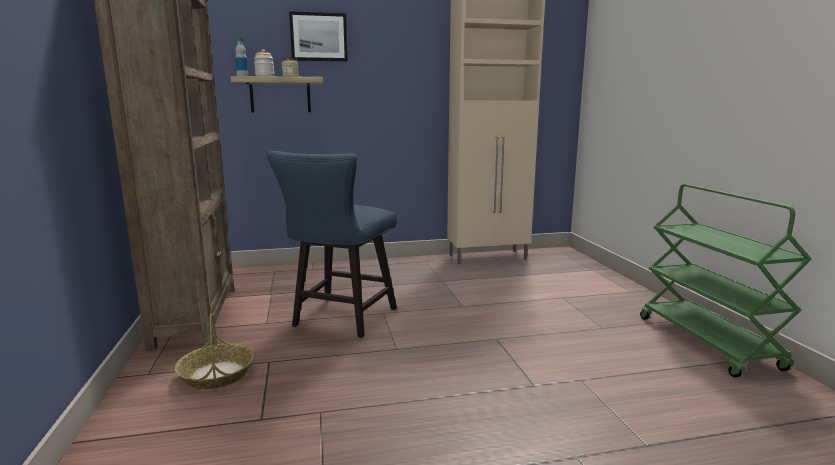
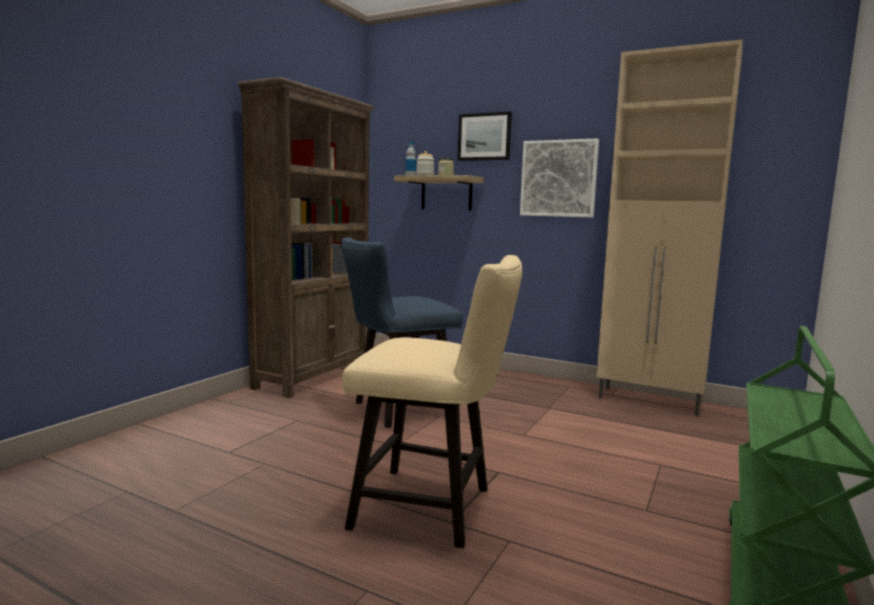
camera: 40 degrees right, 5 degrees down
basket [175,313,254,389] -> none
none -> beige chair [342,255,522,548]
none -> picture [520,138,599,217]

